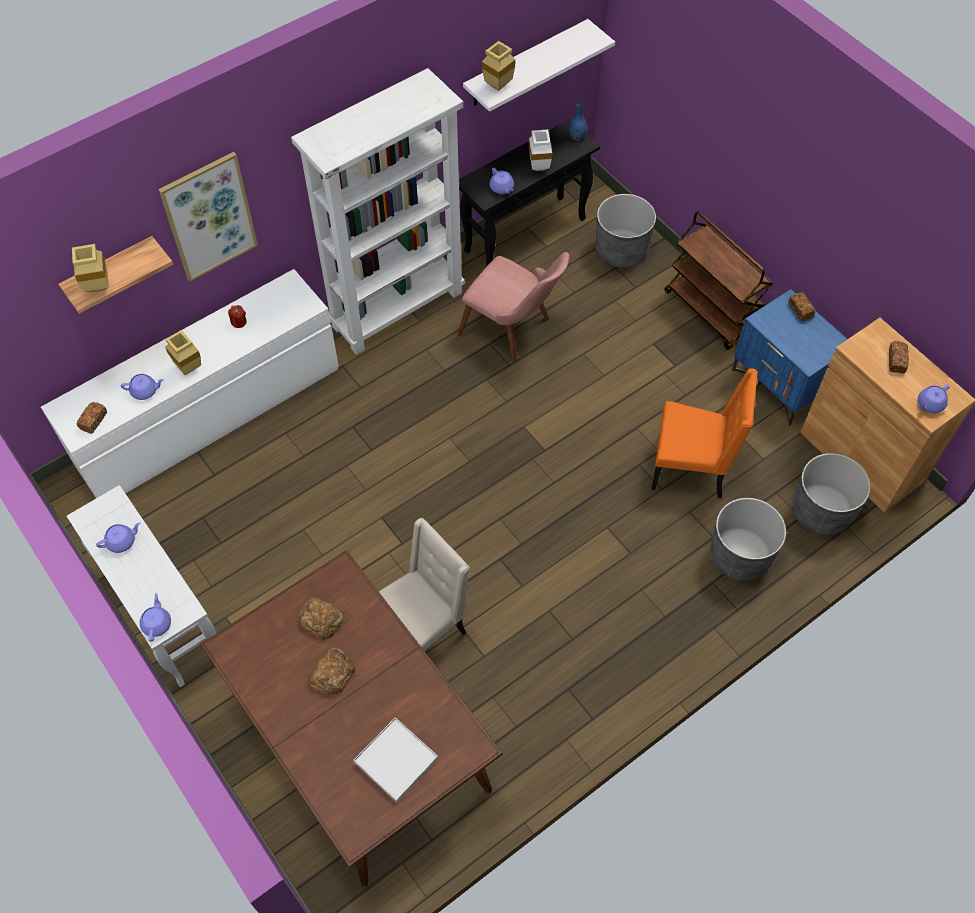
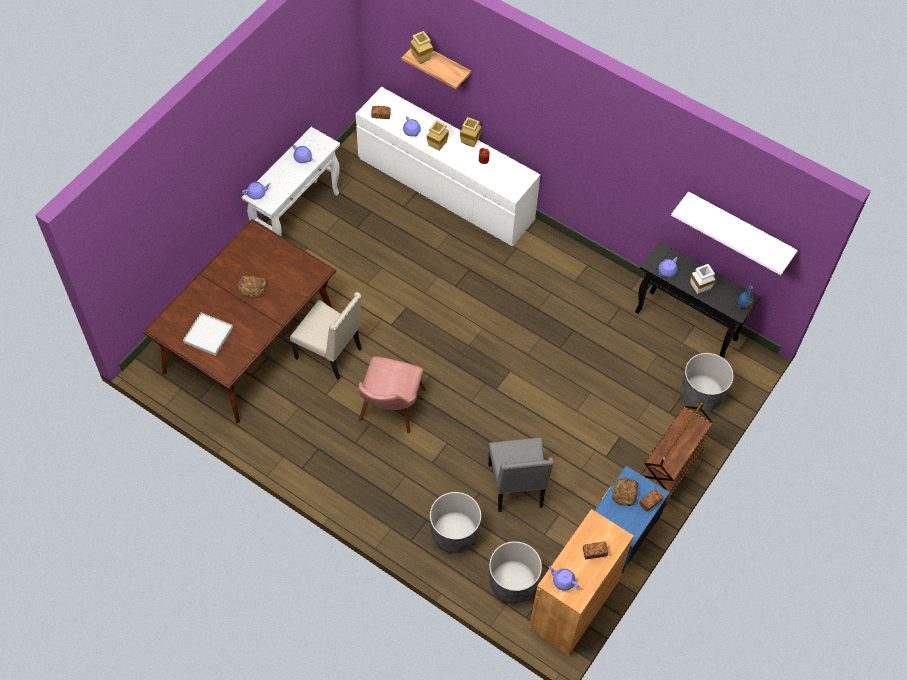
camera: 70 degrees right, 0 degrees up
picture [158,152,258,281] -> none
white bookcase [291,68,465,355] -> none
bread [299,596,344,640] -> bread moved to [612,478,638,506]
pink chair [458,252,570,363] -> pink chair moved to [358,356,426,433]
beige vase [482,41,515,91] -> beige vase moved to [460,117,481,147]
orange chair [651,368,758,499] -> grey chair [488,438,554,512]

